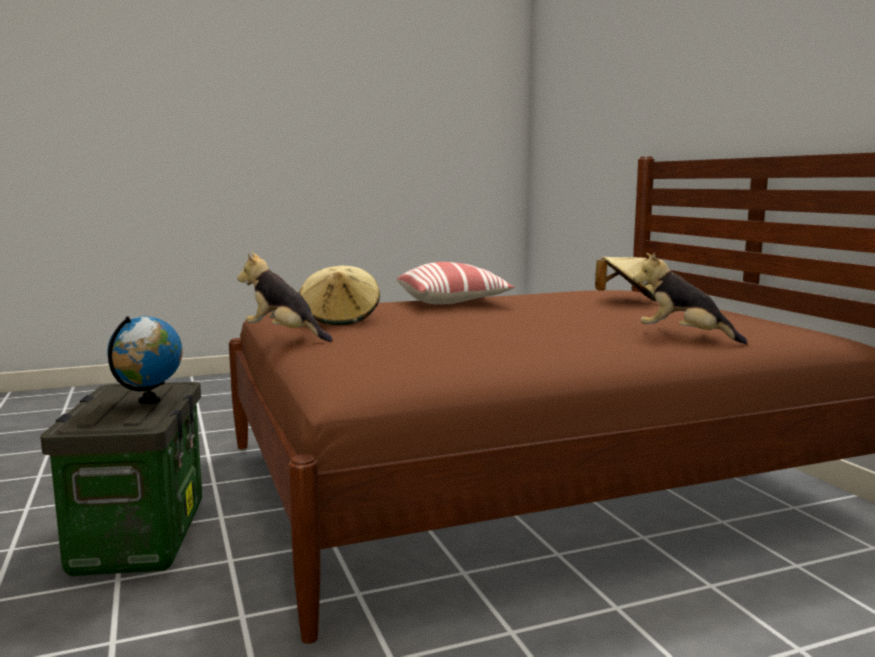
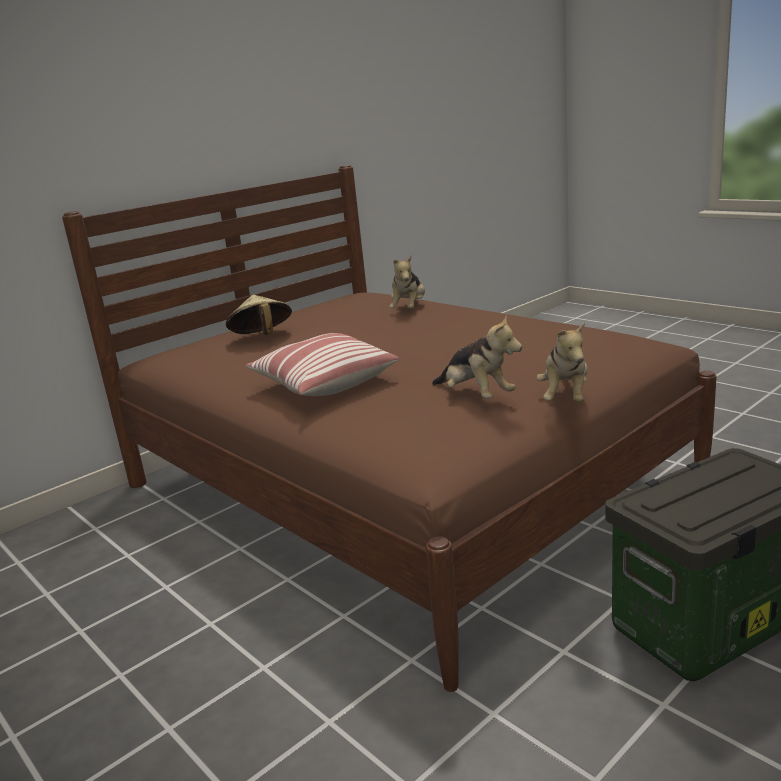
camera: 110 degrees left, 10 degrees up
globe [107,316,183,404] -> none
beige hat [299,266,380,325] -> plush toy [432,314,522,398]

